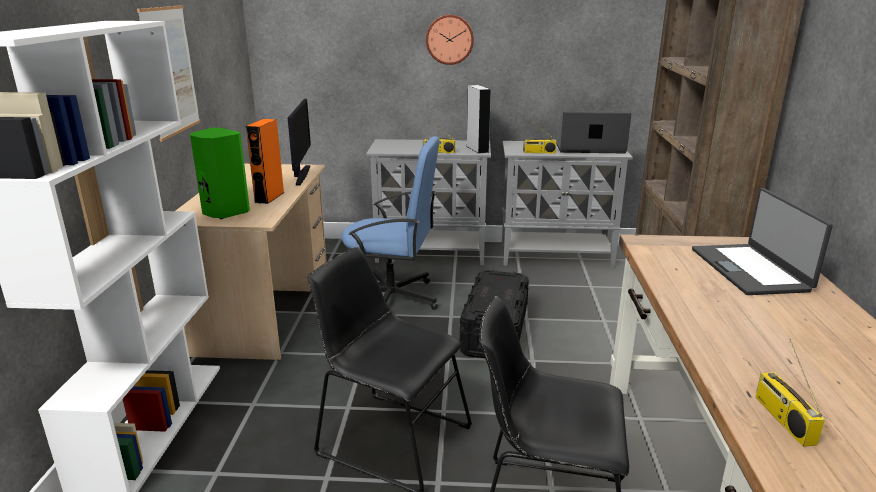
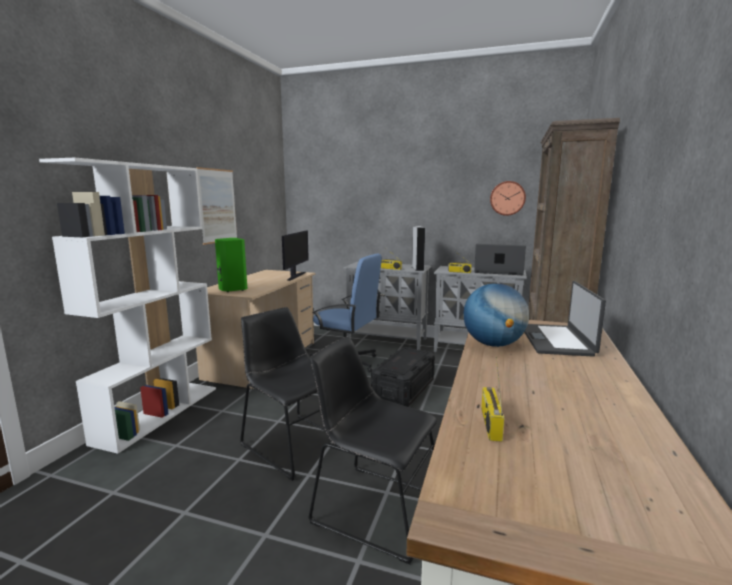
camera: 15 degrees right, 10 degrees down
orange speaker [246,119,284,204] -> none
wall clock [426,14,474,65] -> wall clock moved to [490,181,526,216]
none -> globe [463,283,529,347]

